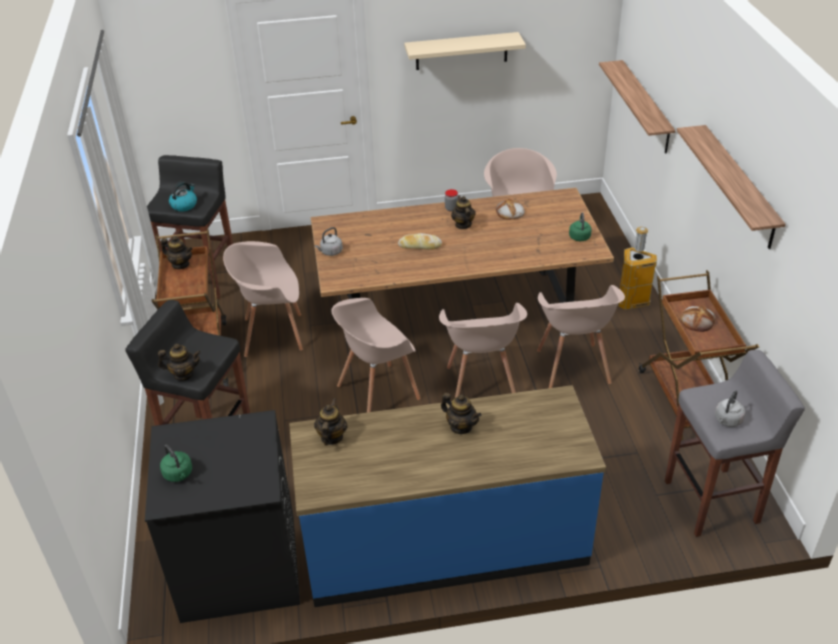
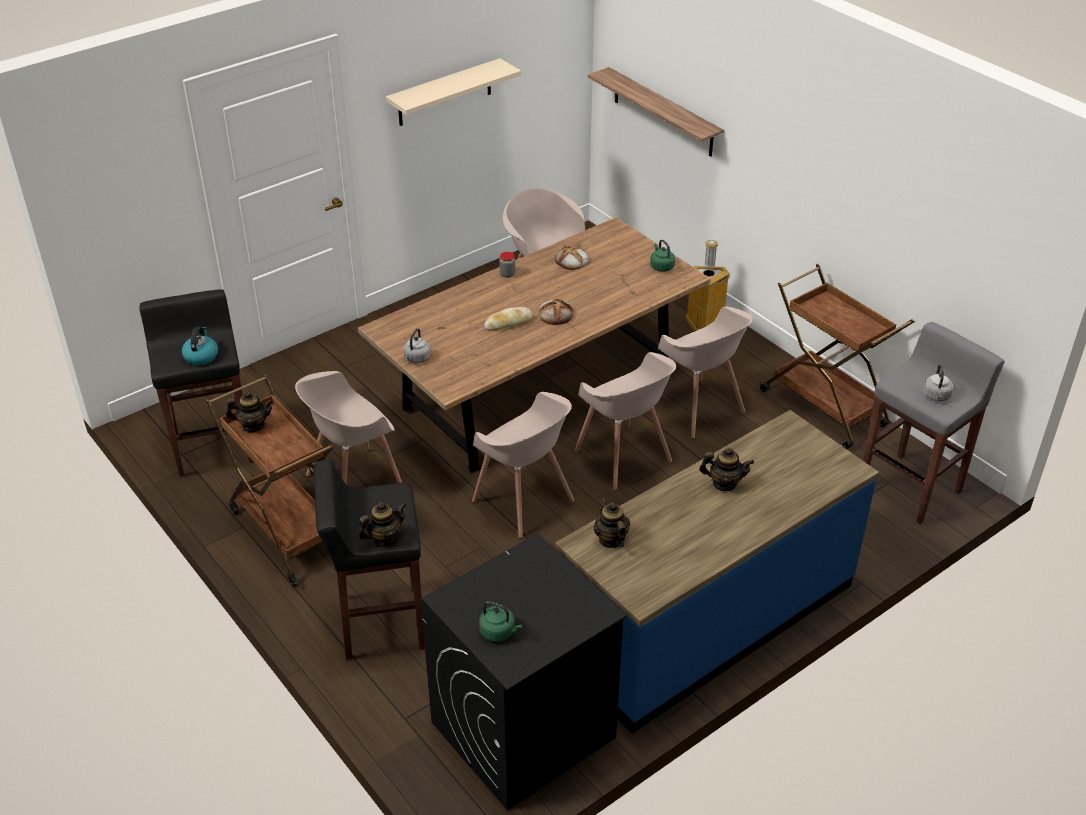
camera: 30 degrees left, 0 degrees up
beige chair [331,298,420,412] -> beige chair turned 75 degrees counterclockwise [472,392,574,538]
teapot [451,195,476,229] -> none
shelf [677,125,786,249] -> none
bread [681,306,716,332] -> bread moved to [539,299,573,325]

